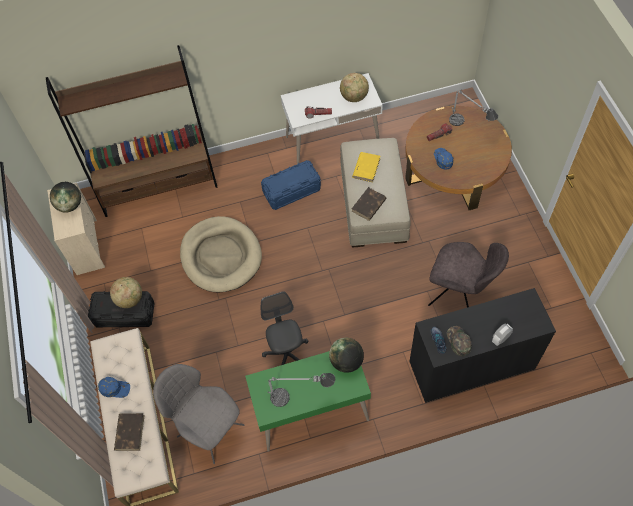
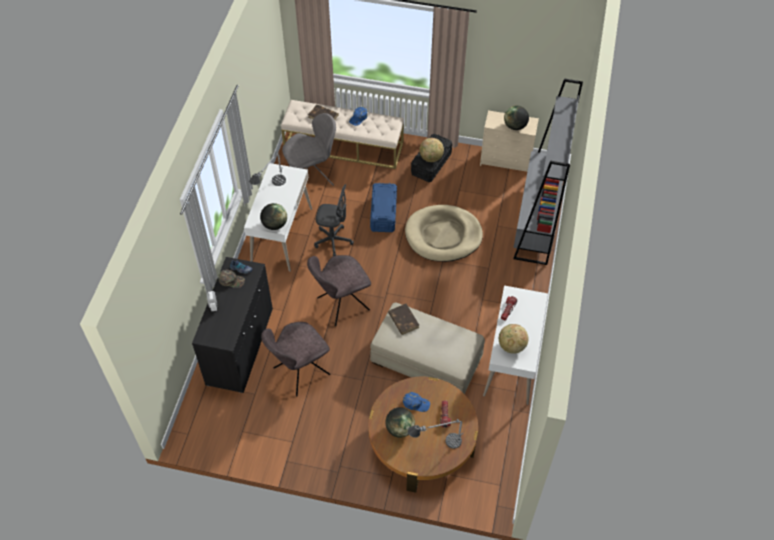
camera: 115 degrees right, 5 degrees down
brown bookcase [46,45,218,217] -> grey bookcase [513,78,583,265]
green desk [245,351,371,452] -> white desk [244,163,312,272]
blue storage box [261,160,321,210] -> blue storage box moved to [370,182,397,232]
yellow book [352,152,380,182] -> none
none -> grey chair [307,255,371,326]
none -> globe [385,407,415,438]

